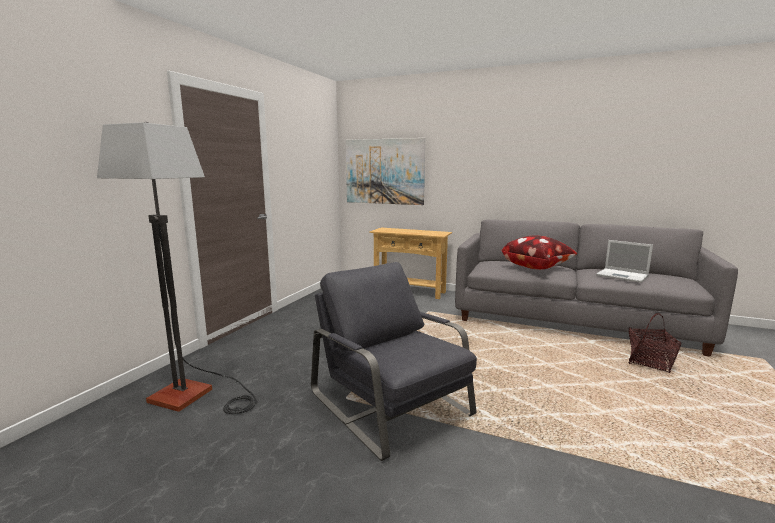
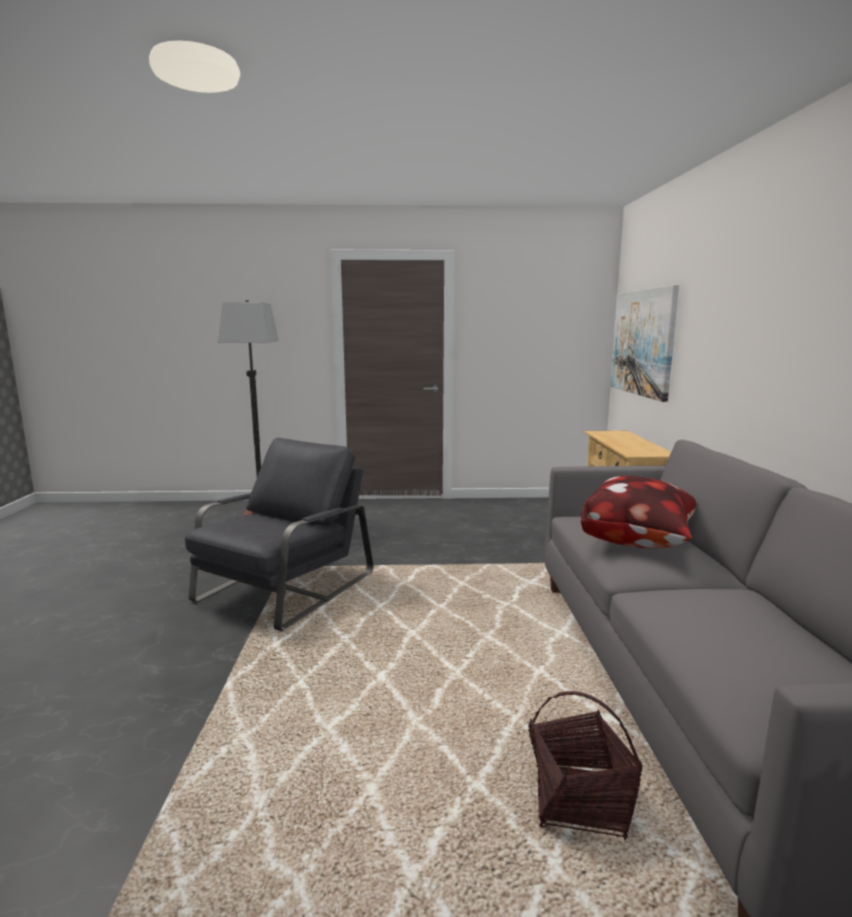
camera: 65 degrees right, 0 degrees up
laptop [596,240,653,283] -> none

